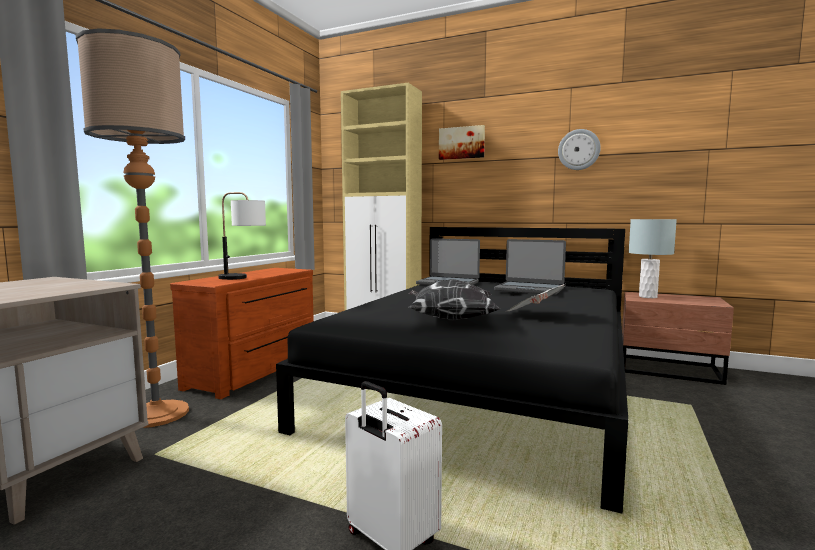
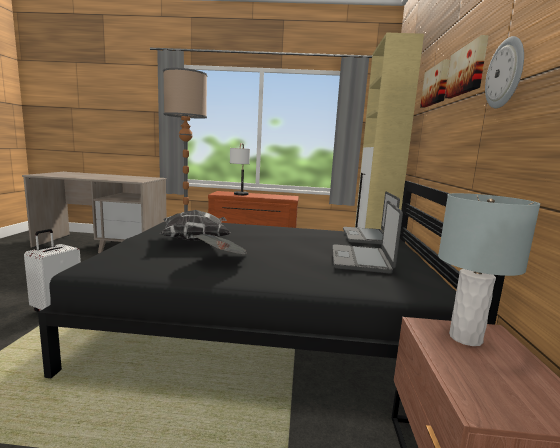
camera: 70 degrees right, 5 degrees up
none -> picture [445,35,489,98]

